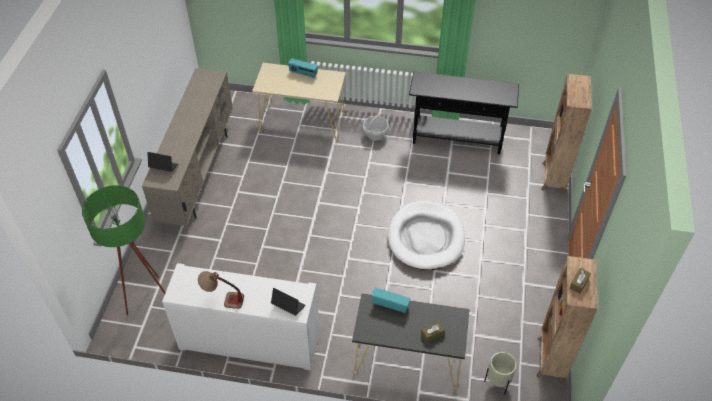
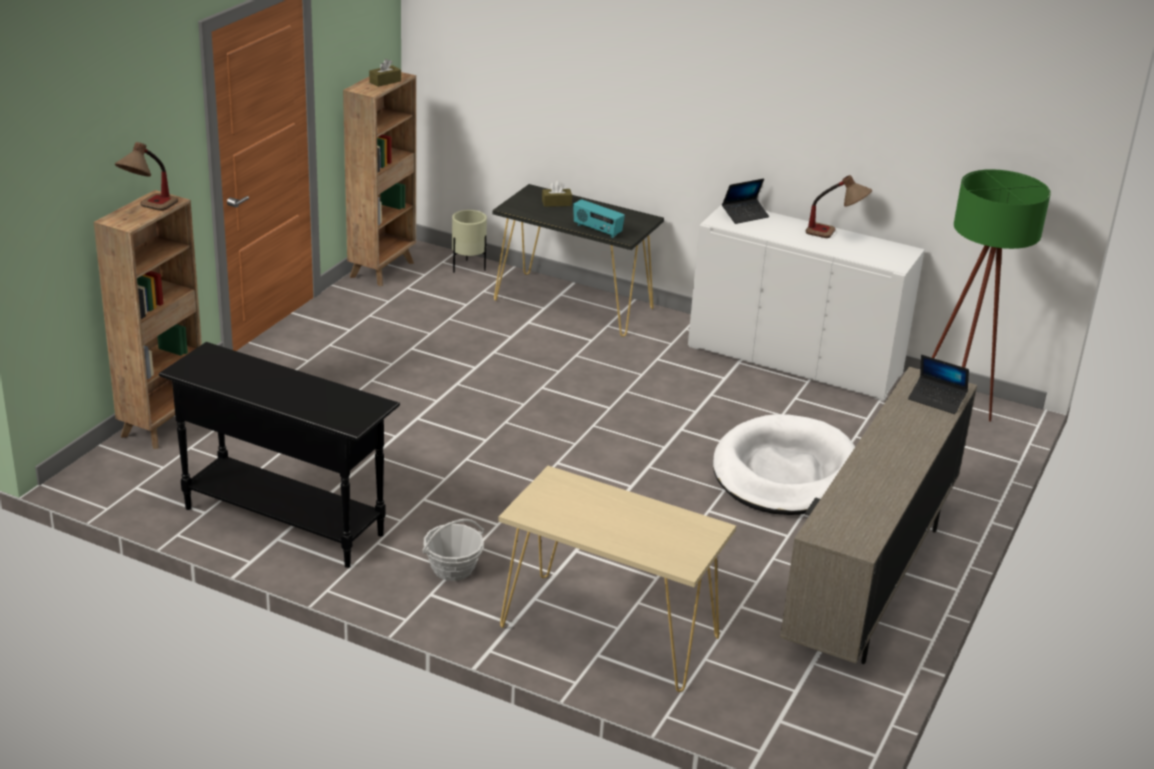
camera: 165 degrees left, 20 degrees down
laptop [271,288,306,316] -> laptop turned 75 degrees counterclockwise [722,178,769,224]
radio [288,58,318,78] -> none
white dog bed [388,201,465,270] -> white dog bed moved to [713,414,855,515]
none -> table lamp [115,142,178,211]

